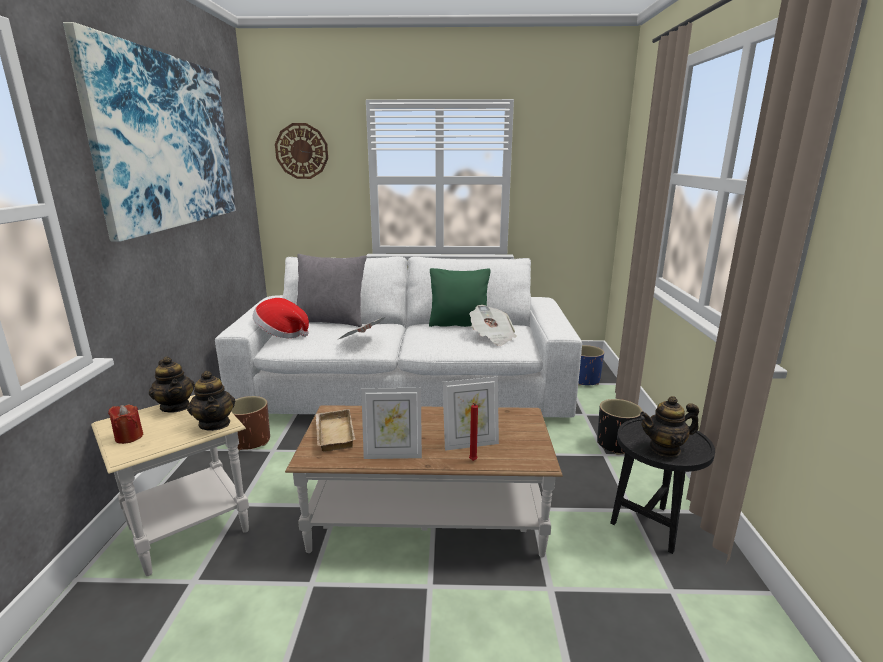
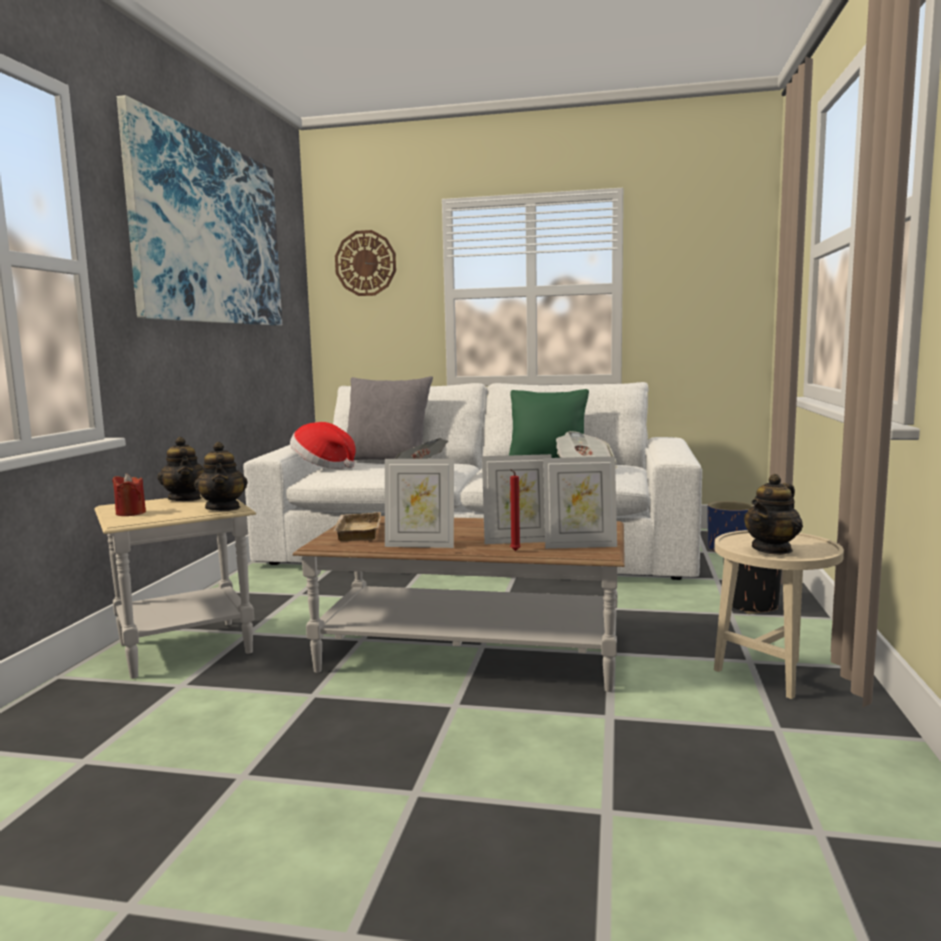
camera: 10 degrees right, 10 degrees down
brown planter [231,396,270,451] -> none
black side table [610,418,715,554] -> beige side table [714,530,844,699]
teapot [640,396,699,457] -> teapot turned 45 degrees counterclockwise [744,474,803,555]
none -> picture frame [543,456,617,549]

